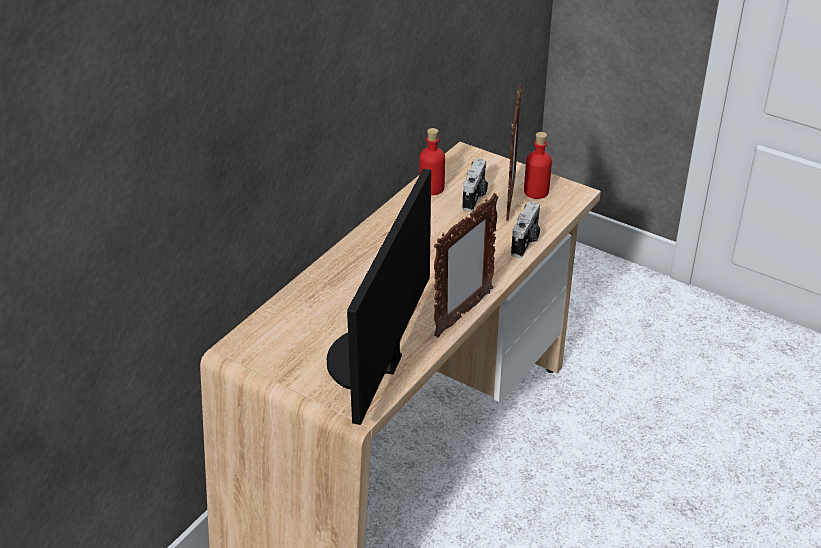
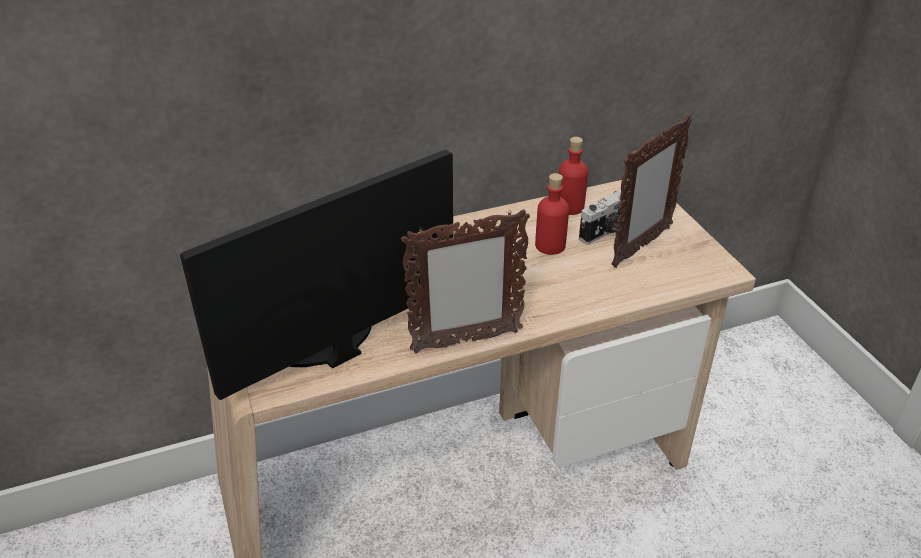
camera: 35 degrees right, 0 degrees up
camera [511,201,540,258] -> none
red bottle [524,132,552,199] -> red bottle moved to [535,173,569,255]

